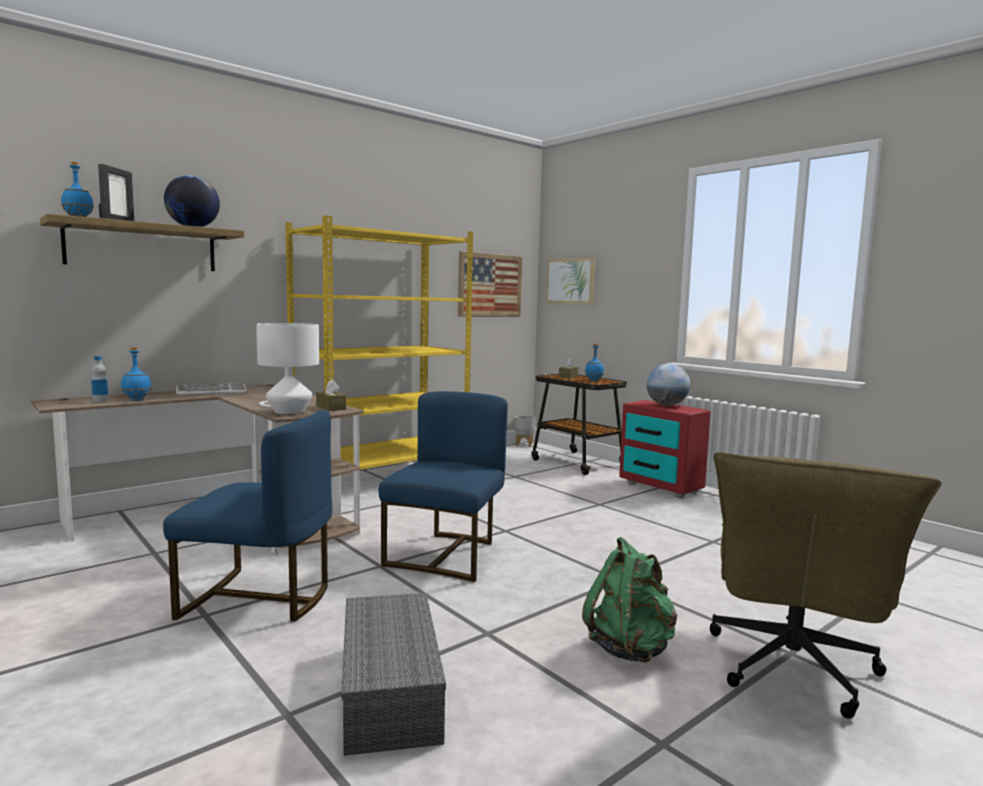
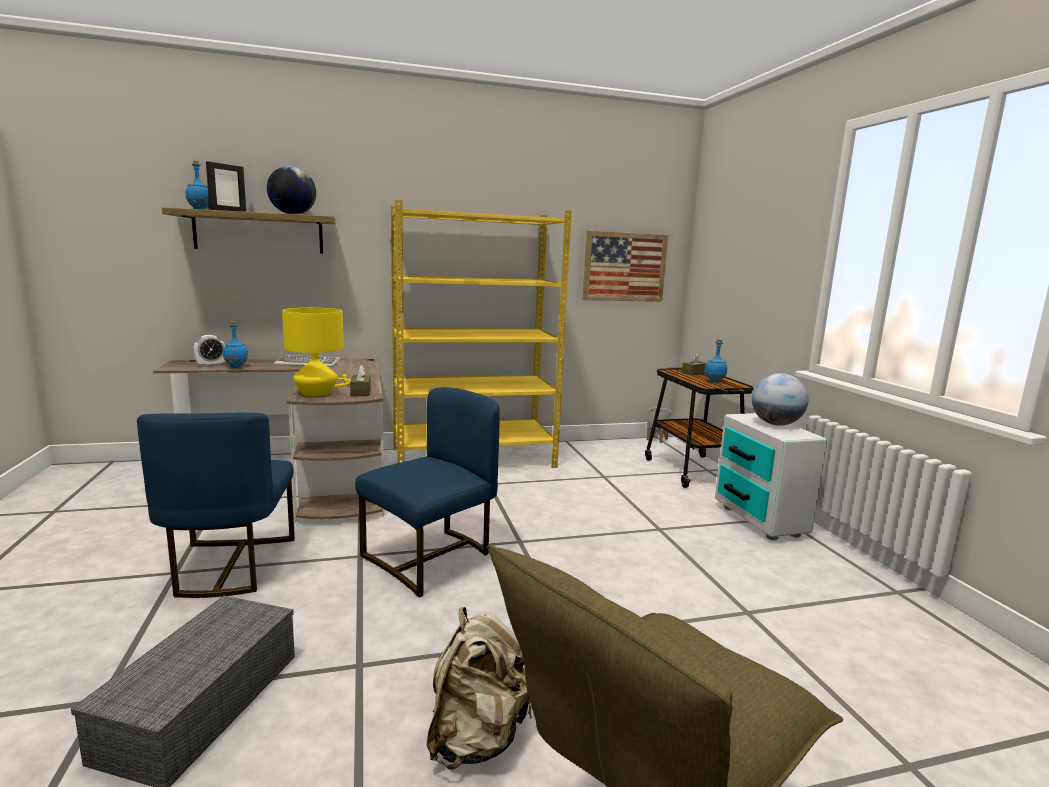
camera: 25 degrees right, 5 degrees up
bottle [91,356,109,402] -> alarm clock [194,335,226,367]
blue chair [163,410,332,622] -> blue chair turned 45 degrees clockwise [137,413,295,598]
white table lamp [256,323,319,415] -> yellow table lamp [282,308,351,397]
picture [546,258,595,304] -> none
green backpack [582,537,678,662] -> beige backpack [427,607,532,770]
red nightstand [619,400,711,498] -> white nightstand [715,413,827,540]

